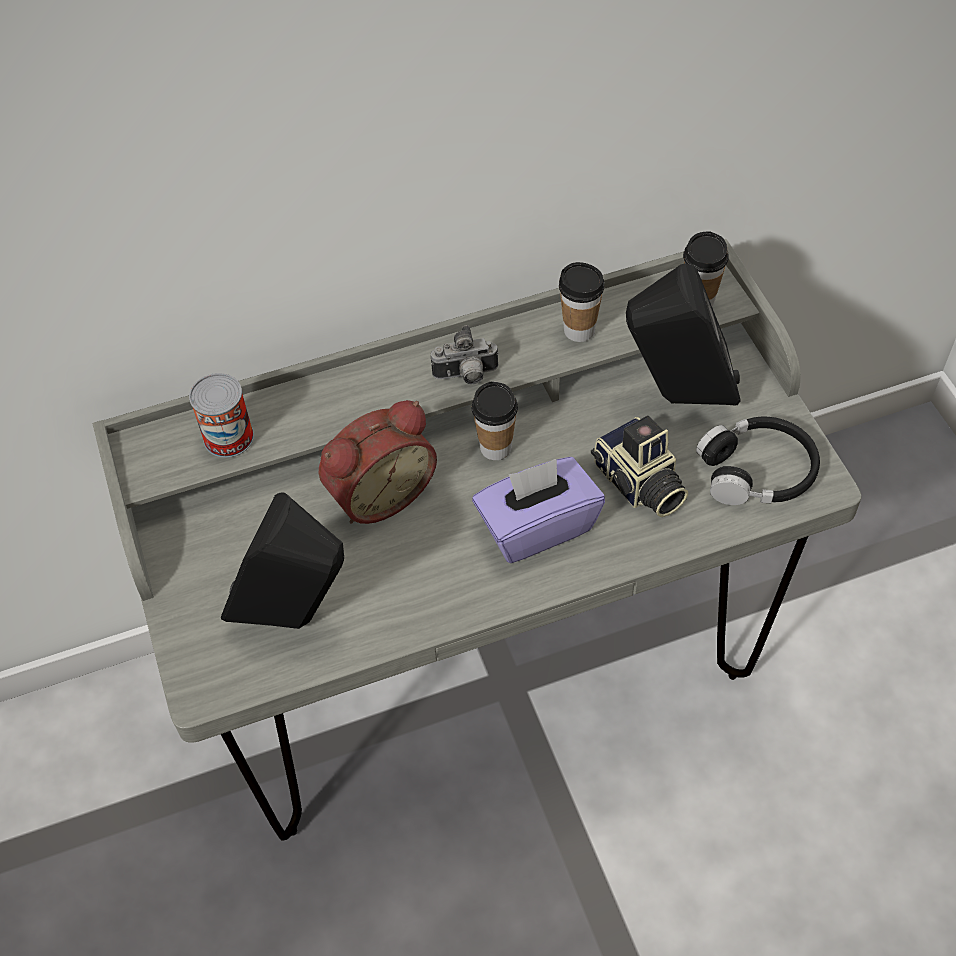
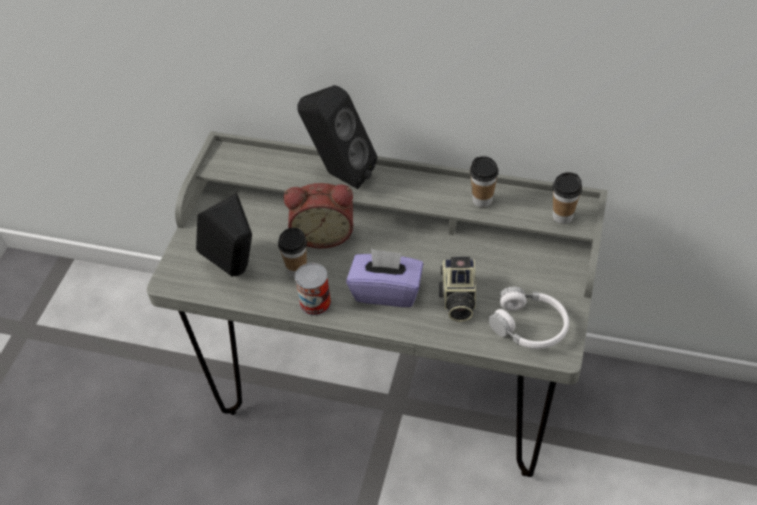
camera: 35 degrees right, 5 degrees down
can [189,373,254,458] -> can moved to [295,263,331,316]
camera [431,325,499,384] -> none
cup [471,382,518,460] -> cup moved to [278,228,307,278]
black speaker [626,263,741,405] -> black speaker moved to [297,85,377,189]
black headphones [696,417,820,505] -> white headphones [489,286,569,349]

